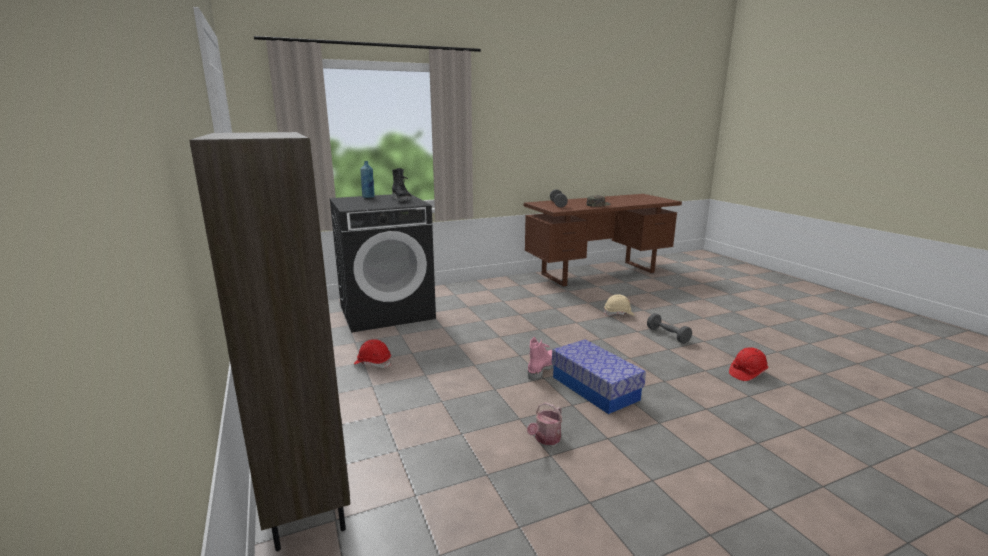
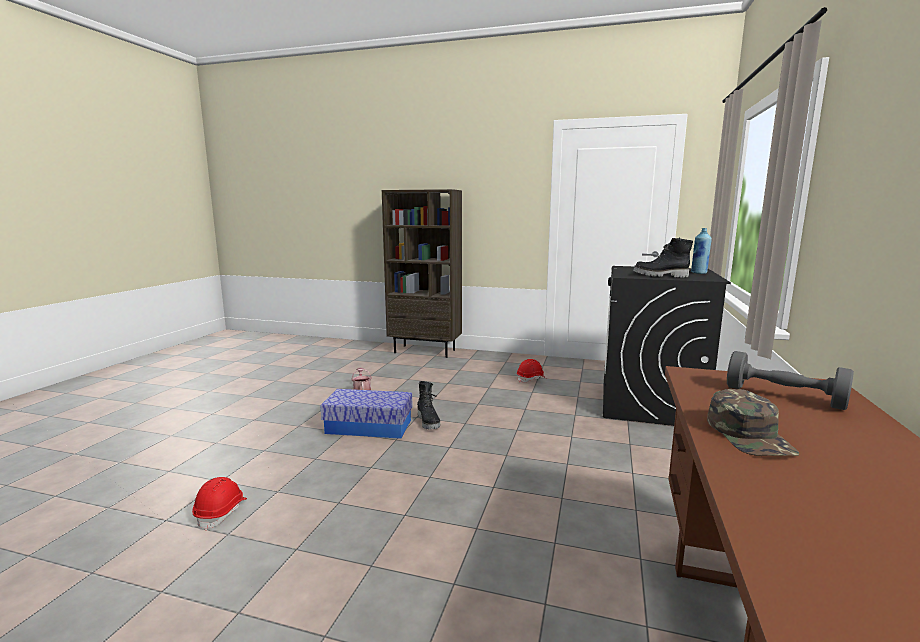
camera: 130 degrees right, 5 degrees down
pink boot [528,337,554,381] -> black boot [417,381,440,429]
beige hard hat [604,294,635,316] -> none
grey dumbbell [647,313,692,344] -> none

